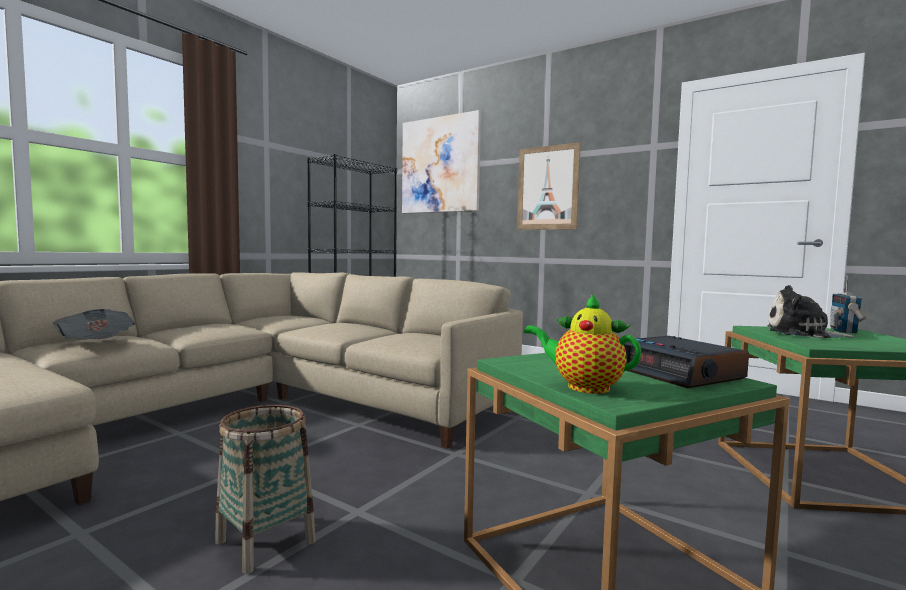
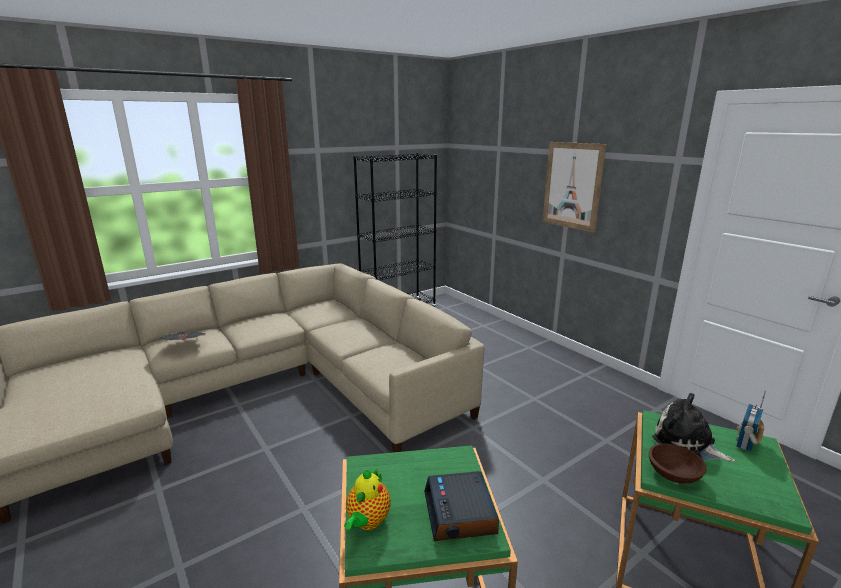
camera: 20 degrees right, 15 degrees up
basket [215,405,316,574] -> none
picture [402,110,481,213] -> none
teapot [524,294,641,394] -> teapot turned 120 degrees counterclockwise [344,468,391,530]
none -> brown bowl [648,443,707,484]

